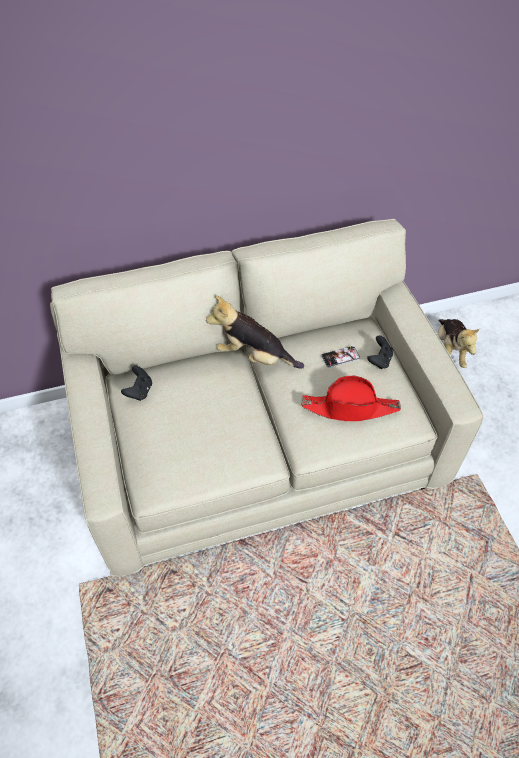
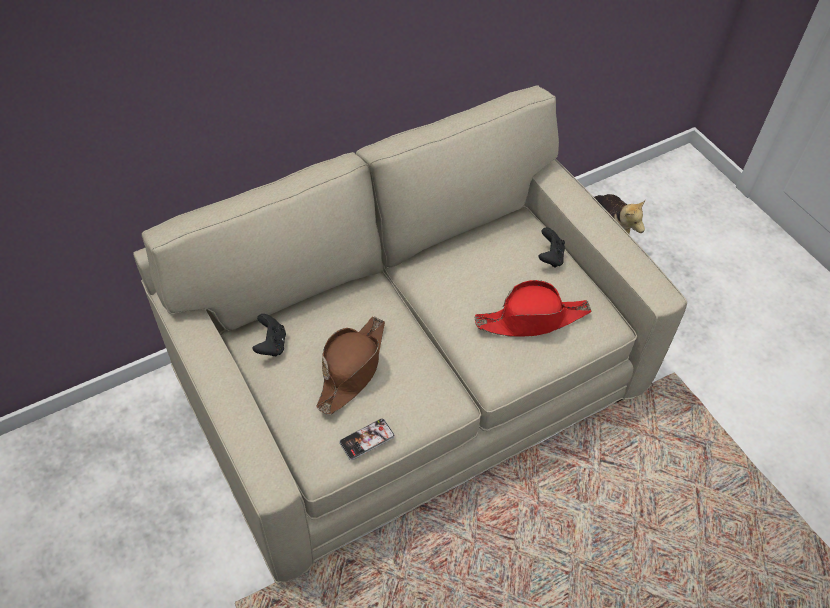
camera: 15 degrees left, 0 degrees up
plush toy [206,295,304,369] -> none
phone [321,346,360,368] -> phone moved to [339,419,395,460]
none -> brown hat [316,316,385,415]

